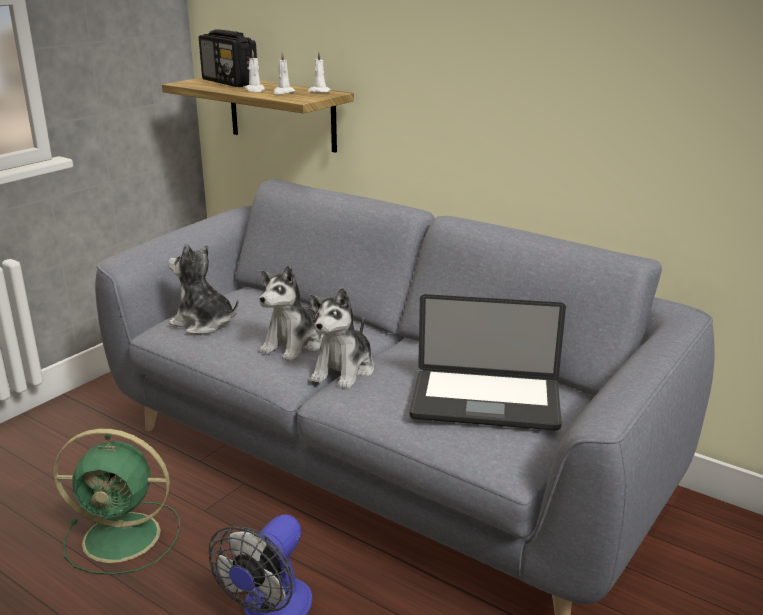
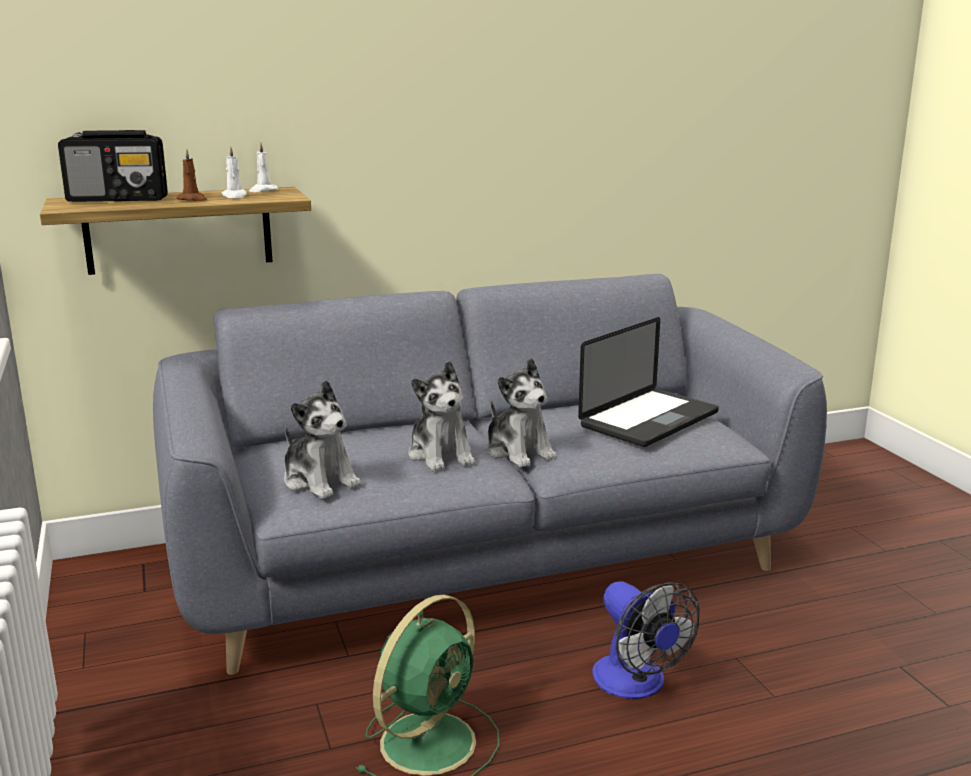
camera: 55 degrees left, 5 degrees down
plush toy [168,243,239,334] -> plush toy turned 105 degrees counterclockwise [284,380,361,499]
white candle [244,50,265,92] -> brown candle [177,149,207,201]

